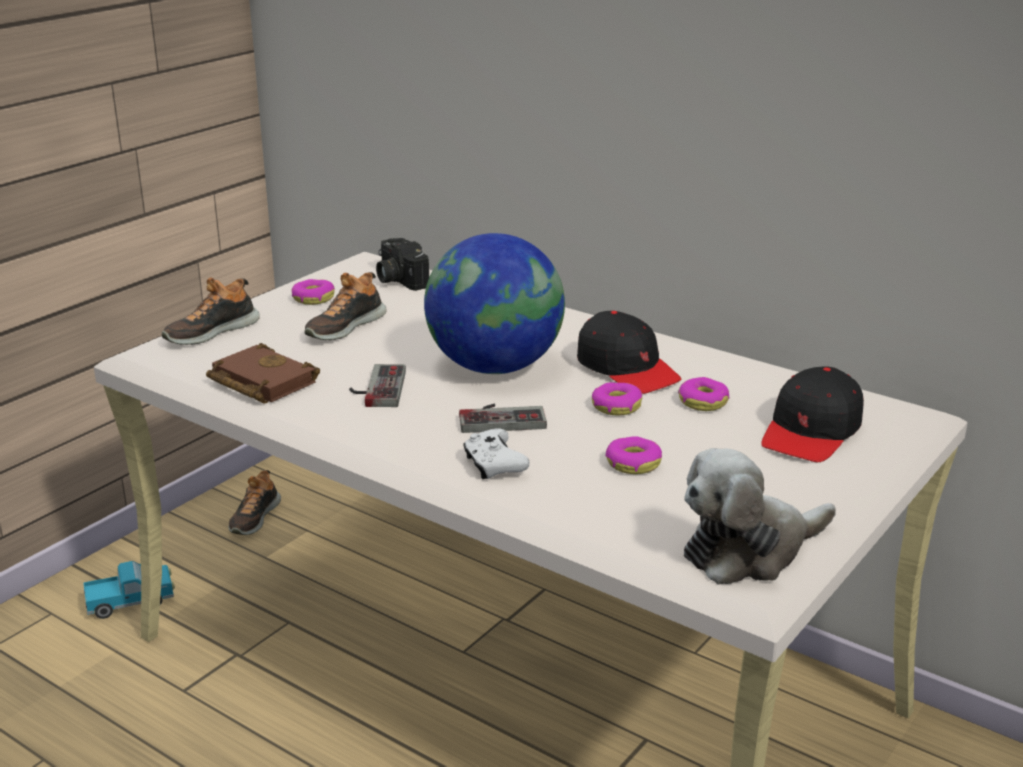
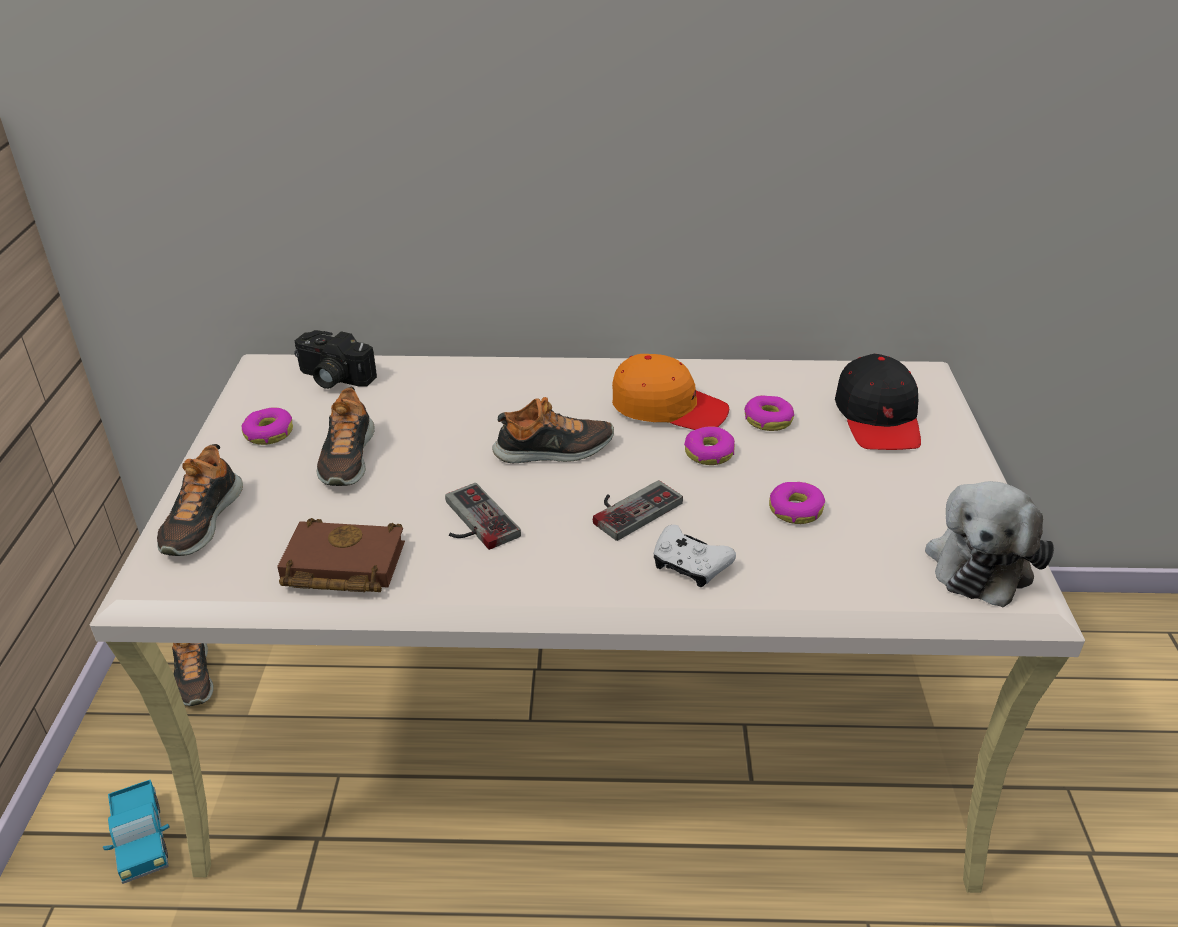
camera: 35 degrees left, 10 degrees up
toy truck [83,561,175,619] -> toy truck turned 120 degrees clockwise [103,780,170,884]
globe [424,233,565,374] -> shoe [492,397,614,463]
black cap [577,311,682,394] -> orange cap [612,354,729,430]

